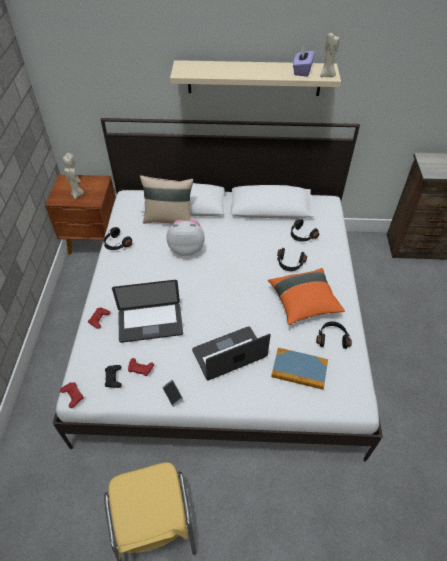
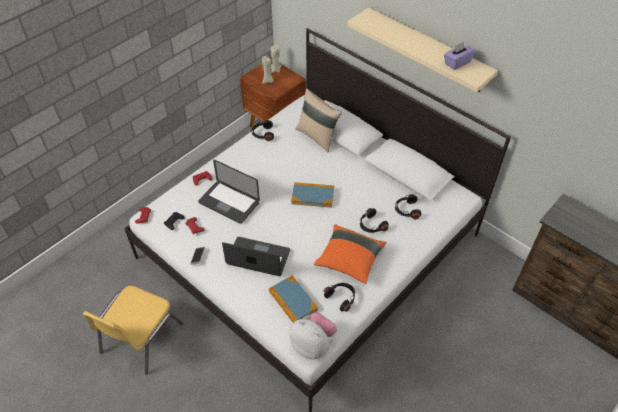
camera: 40 degrees right, 0 degrees up
plush toy [166,220,205,256] -> plush toy moved to [289,312,337,359]
beige candle [320,33,340,77] -> none
none -> book [291,182,334,208]

